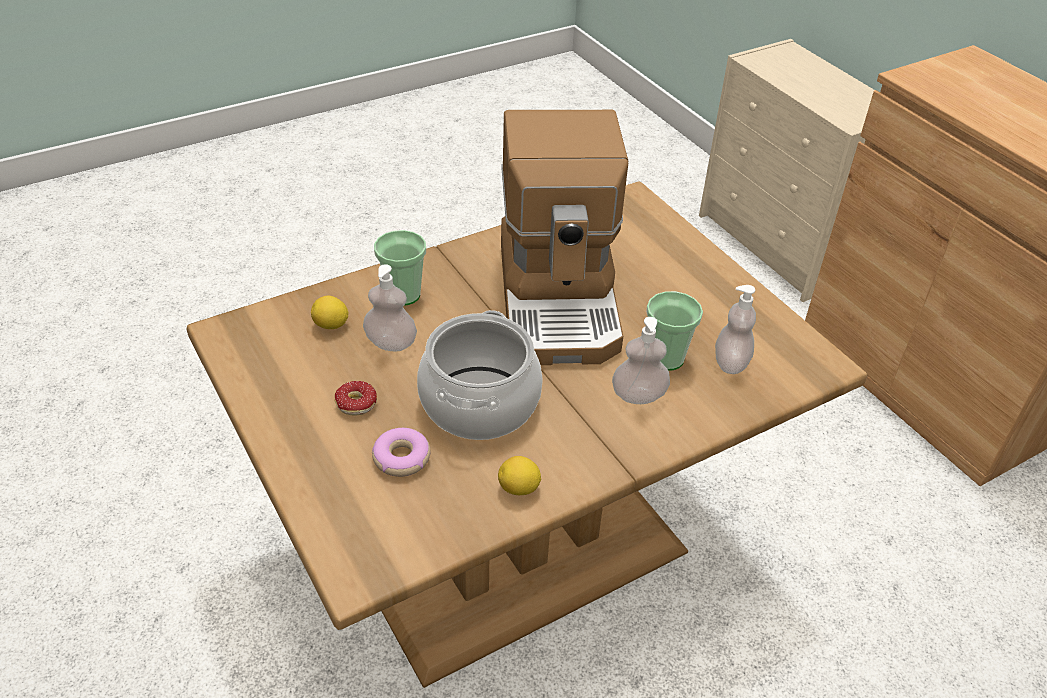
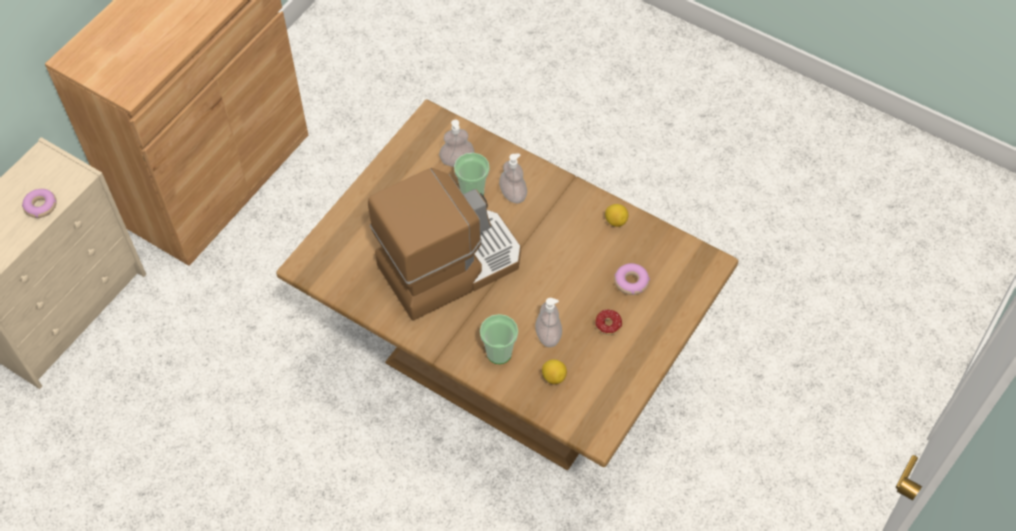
camera: 115 degrees left, 15 degrees up
cooking pot [417,310,543,440] -> none
none -> donut [22,189,57,218]

